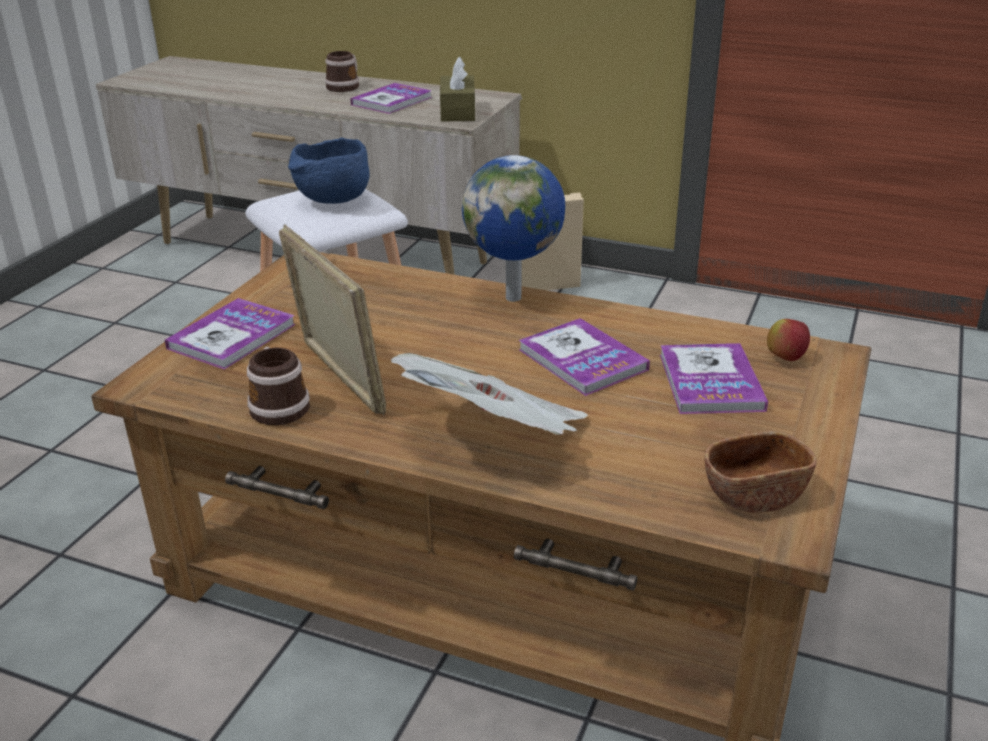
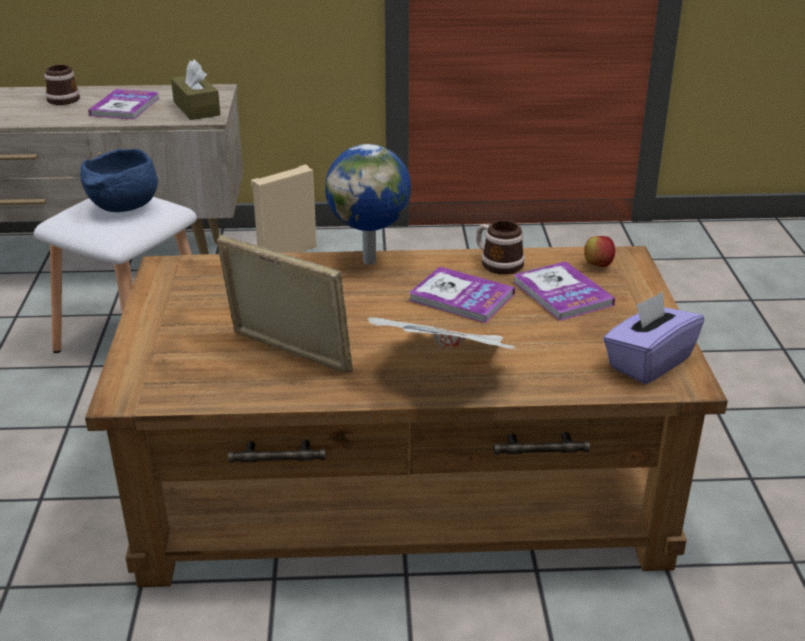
camera: 25 degrees left, 0 degrees up
book [165,298,296,370] -> none
mug [247,347,310,425] -> mug moved to [476,221,525,274]
brown bowl [705,431,817,513] -> purple tissue box [603,291,704,384]

